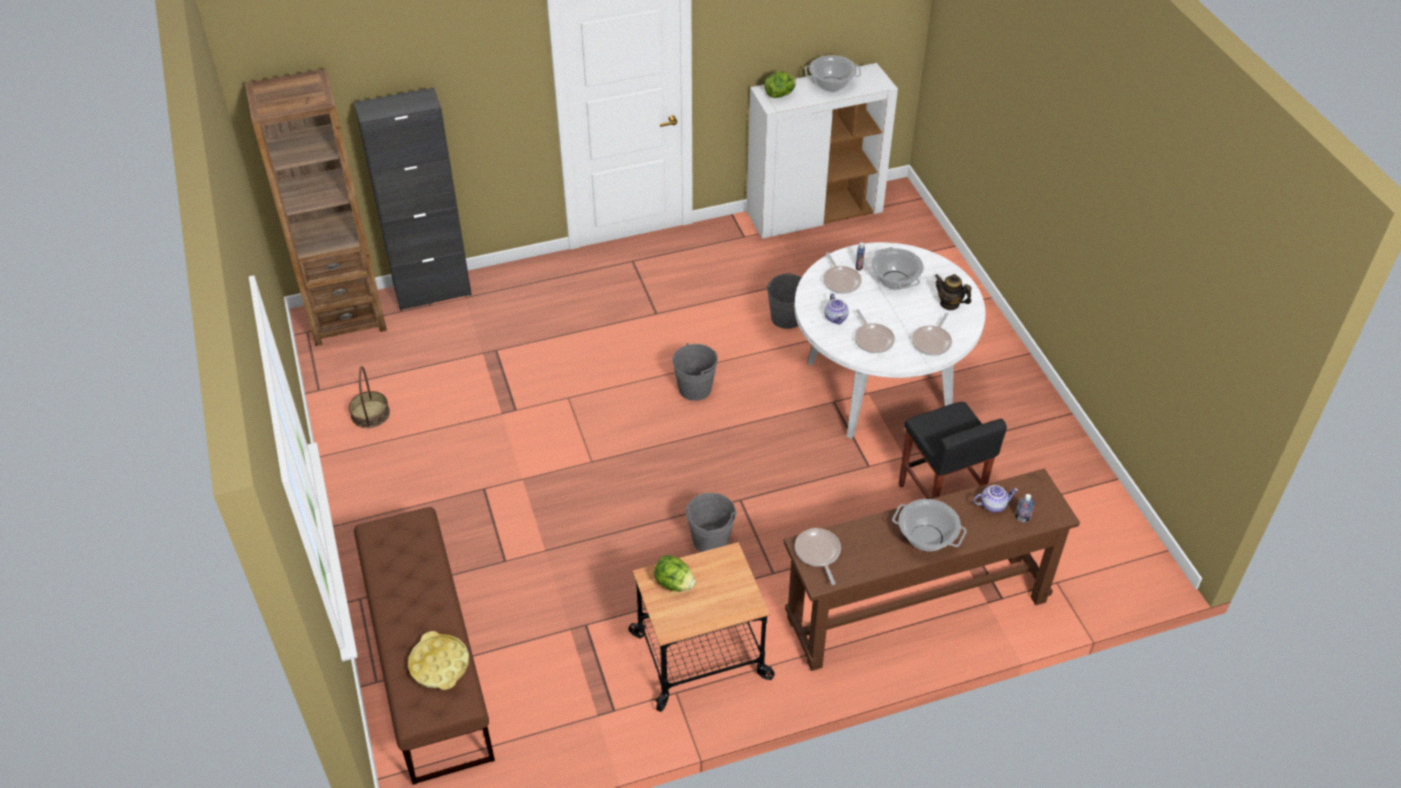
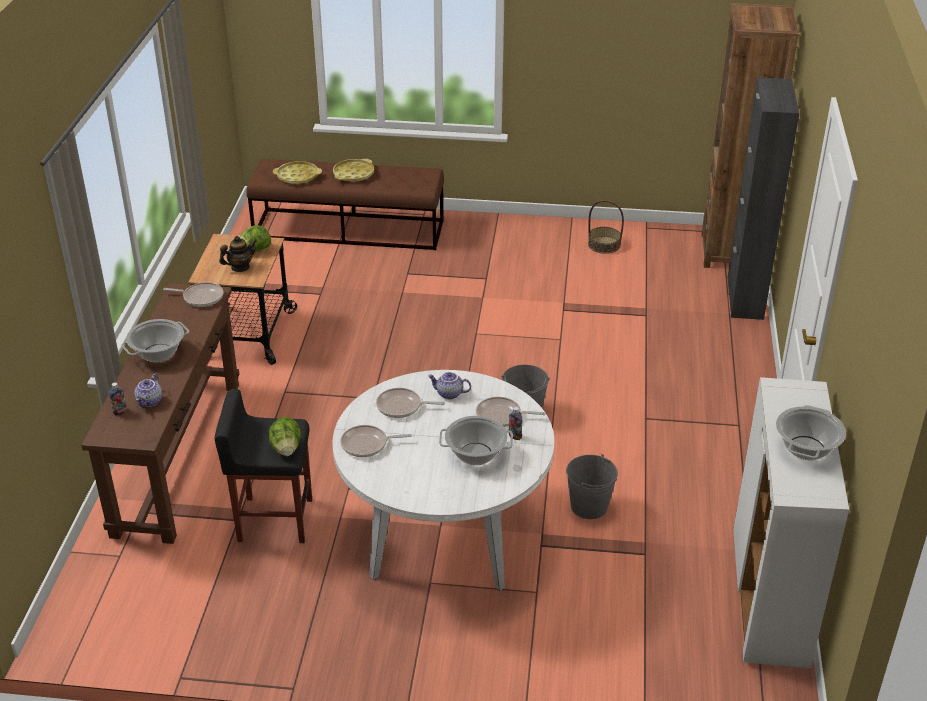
camera: 115 degrees right, 10 degrees down
grey bucket [686,493,737,552] -> none
lettuce [764,71,796,98] -> lettuce moved to [269,417,301,456]
frying pan [912,313,952,356] -> frying pan turned 60 degrees counterclockwise [340,425,412,457]
teapot [935,274,972,310] -> teapot moved to [219,236,257,272]
none -> yellow tray [333,159,374,181]

